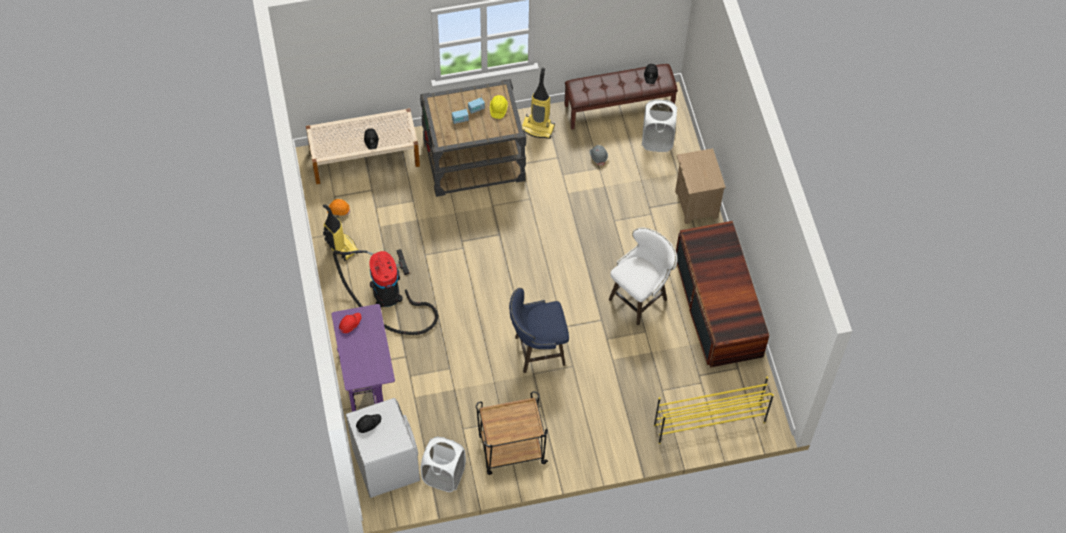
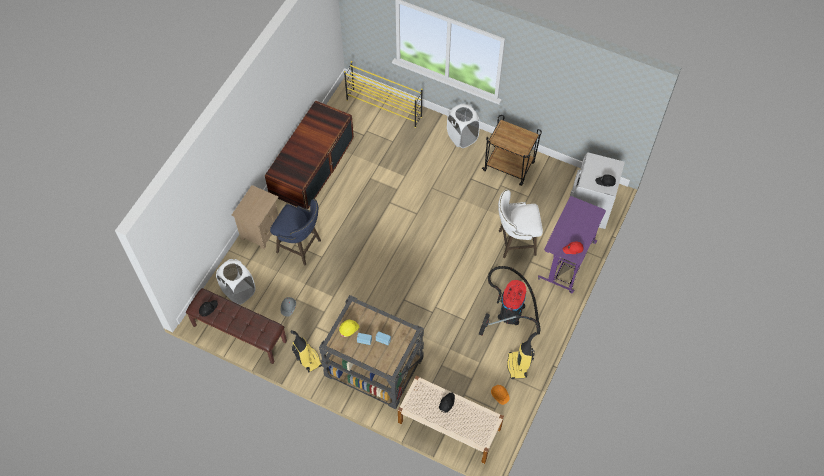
camera: 140 degrees left, 0 degrees up
white laundry basket [421,437,466,492] -> white laundry basket moved to [447,103,480,148]
blue stool [509,288,569,373] -> blue stool moved to [270,199,321,266]
white stool [609,227,677,326] -> white stool moved to [498,189,543,258]

